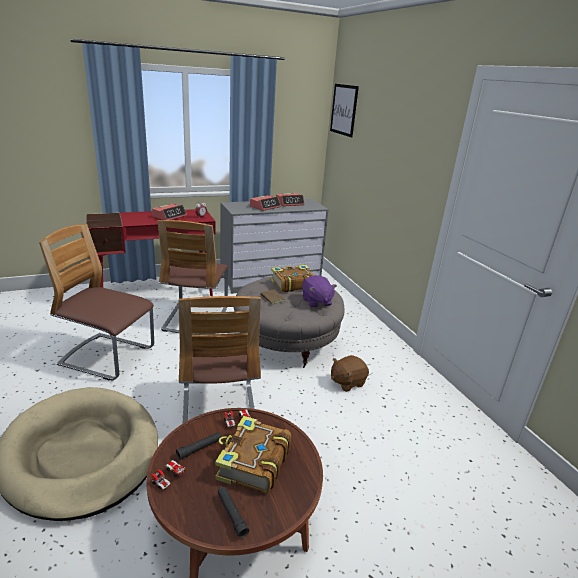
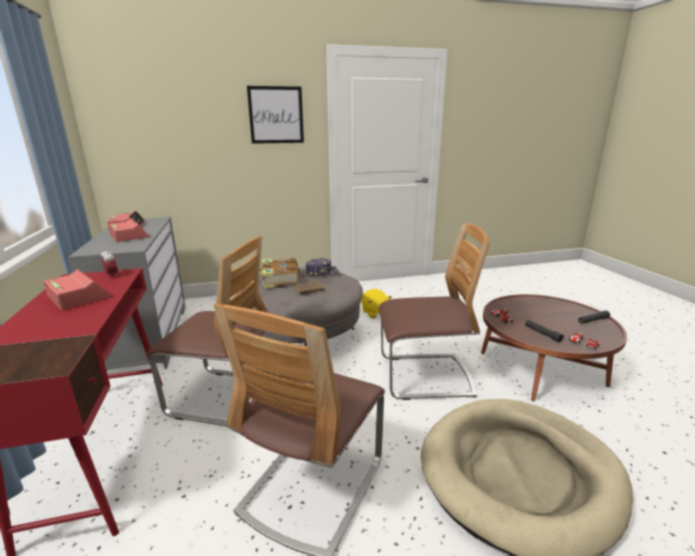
camera: 80 degrees left, 5 degrees down
book [215,416,291,494] -> none
purple plush toy [302,275,337,308] -> cap [305,258,339,277]
picture [330,84,359,137] -> picture moved to [247,86,304,144]
brown plush toy [331,355,369,392] -> yellow plush toy [361,289,392,318]

